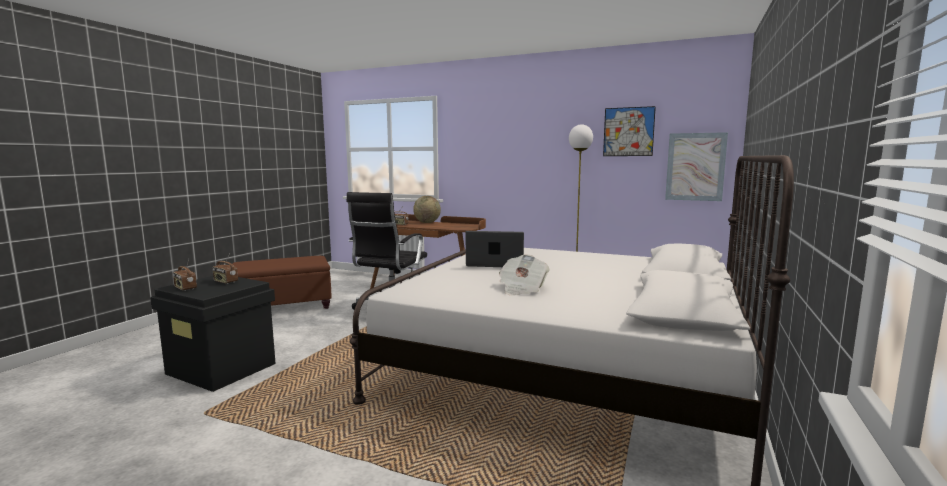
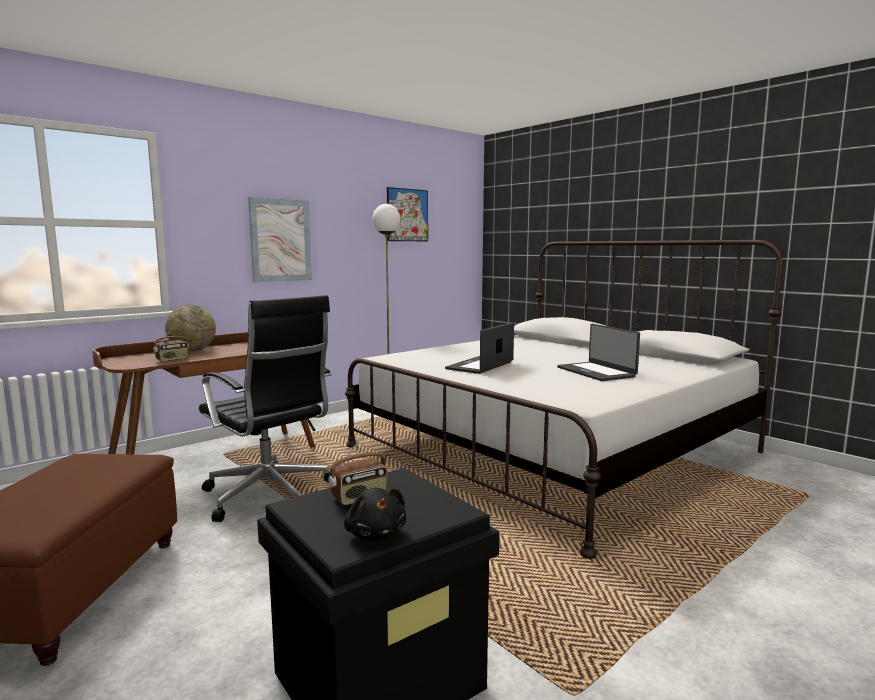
camera: 65 degrees left, 0 degrees up
radio [173,259,197,291] -> black plush toy [344,488,406,540]
newspaper [499,254,549,295] -> laptop [557,324,640,381]
picture [665,132,728,201] -> picture moved to [248,197,312,282]

